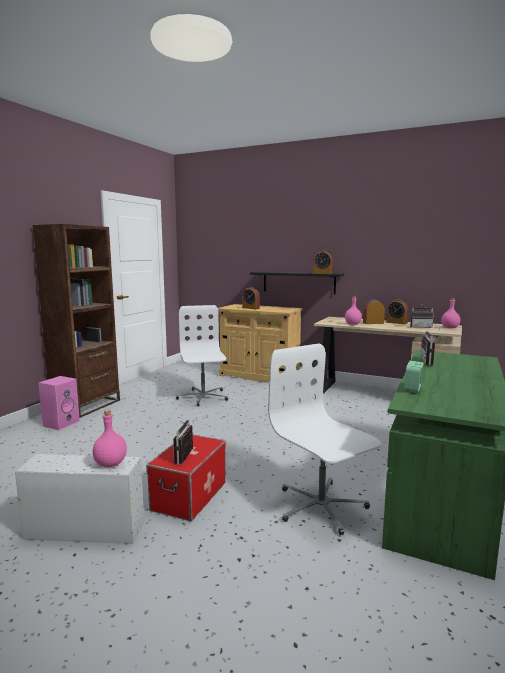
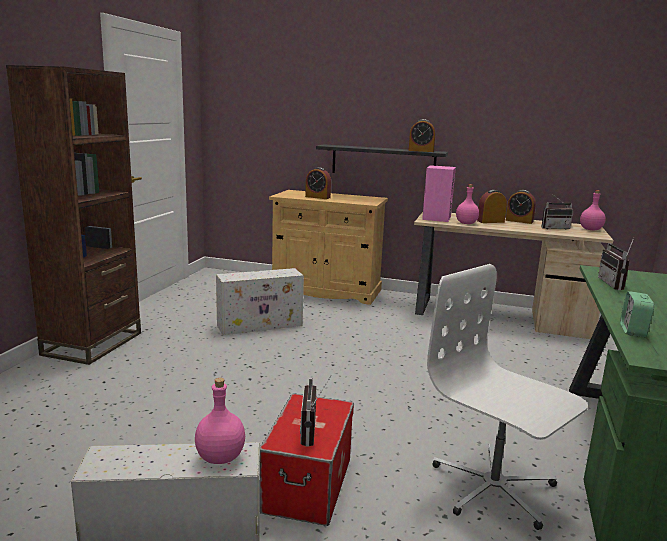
camera: 10 degrees left, 5 degrees up
pink speaker [39,376,80,430] -> pink speaker moved to [422,165,456,222]
white office chair [176,305,228,406] -> white storage box [216,268,304,335]

